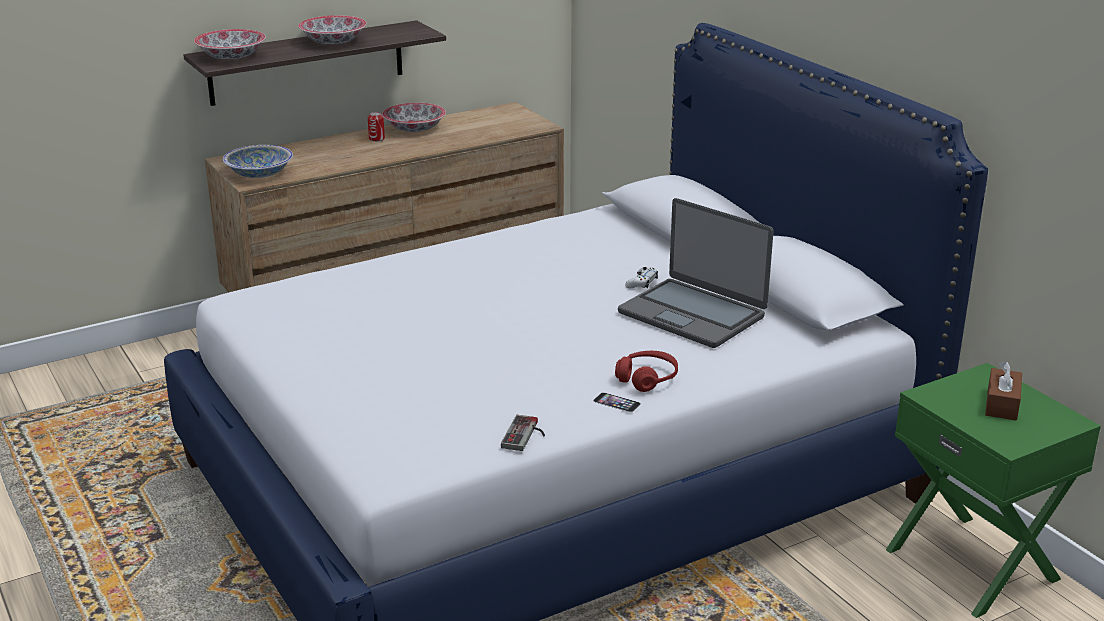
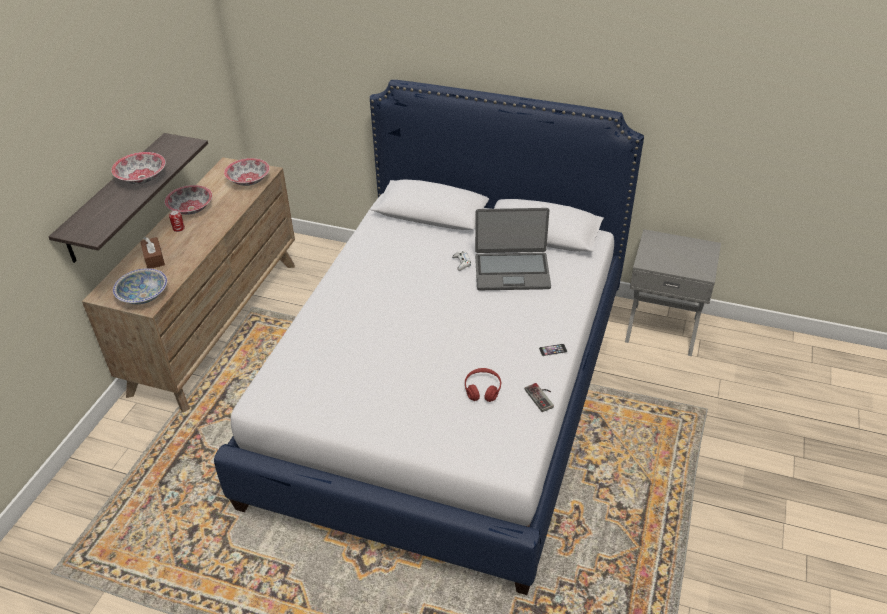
camera: 40 degrees left, 15 degrees up
bowl [194,29,266,59] -> bowl moved to [224,158,270,186]
red headphones [615,351,678,392] -> red headphones moved to [465,368,501,402]
green nightstand [886,363,1101,618] -> grey nightstand [625,229,721,356]
brown tissue box [985,361,1022,420] -> brown tissue box moved to [140,237,165,269]

